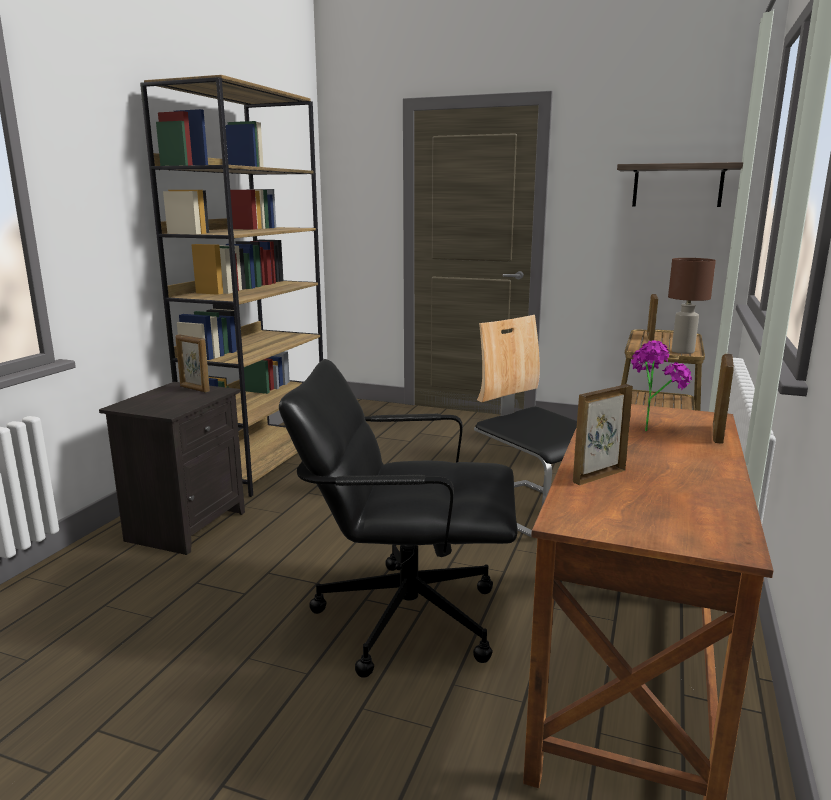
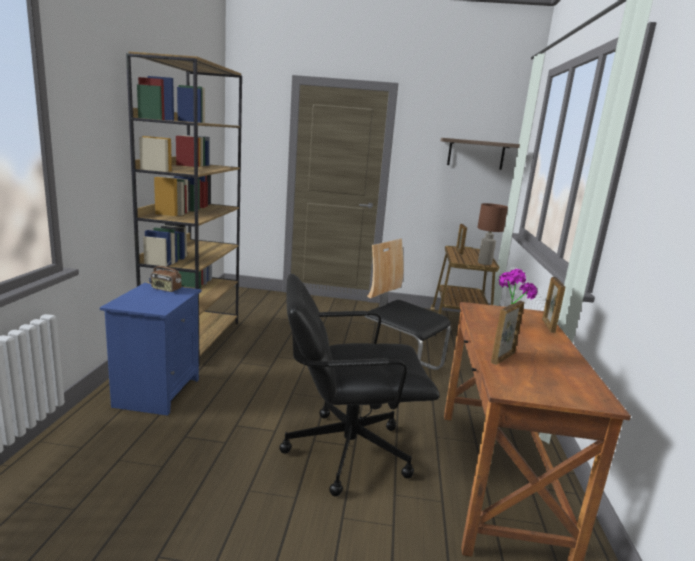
camera: 15 degrees left, 0 degrees up
black nightstand [99,382,245,555] -> blue nightstand [100,283,202,416]
picture frame [175,334,210,392] -> radio [151,258,181,292]

